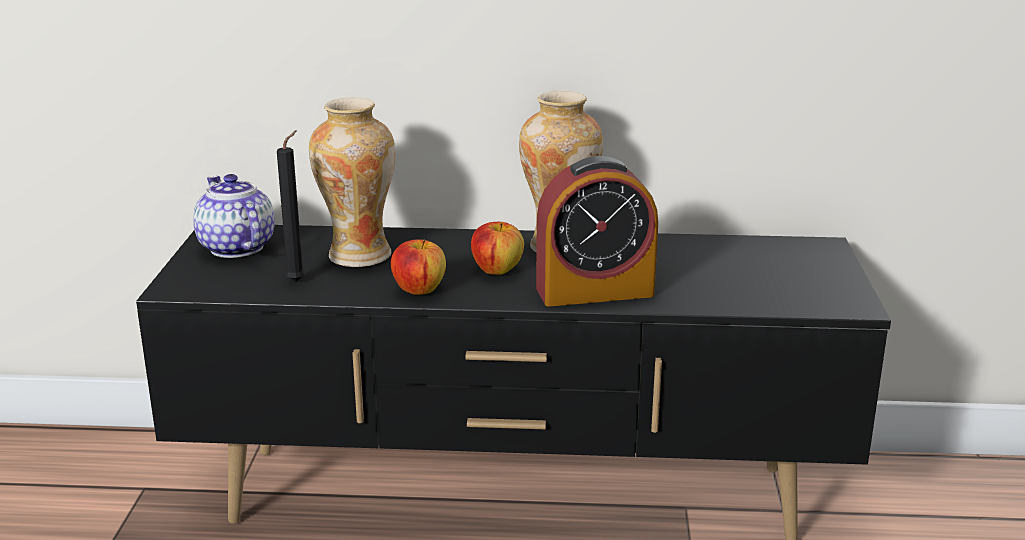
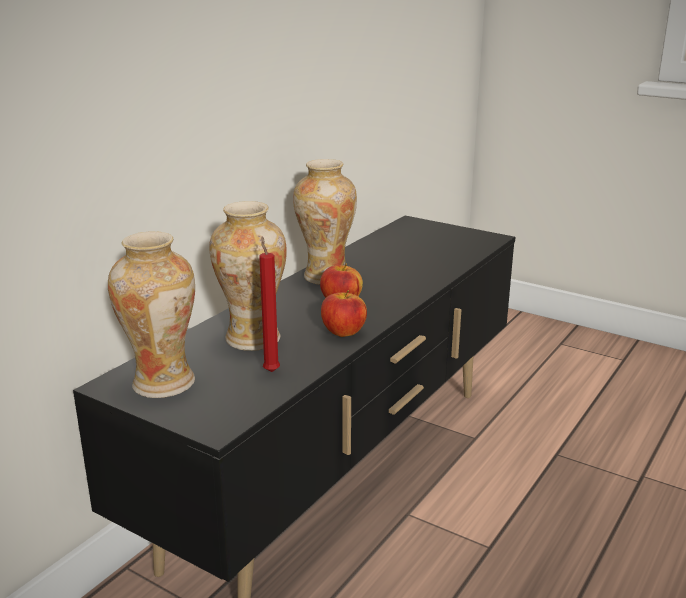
camera: 60 degrees left, 0 degrees up
teapot [193,174,275,258] -> vase [108,232,195,398]
black candle [277,130,305,282] -> red candle [259,237,280,372]
alarm clock [536,156,658,307] -> none

